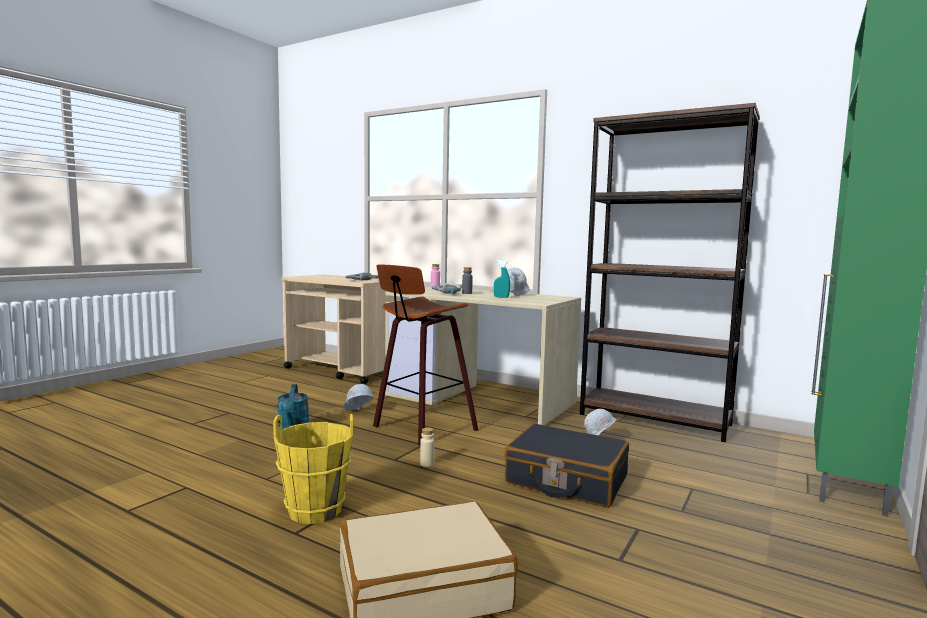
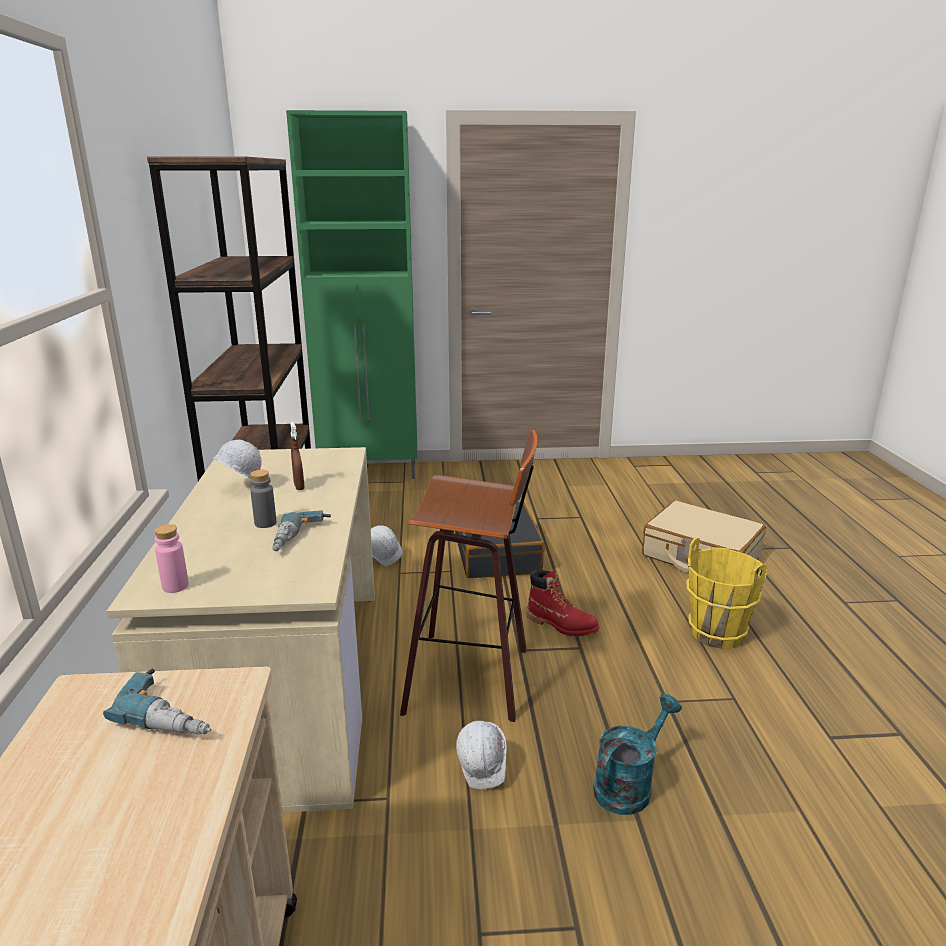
camera: 125 degrees left, 15 degrees up
beige bottle [420,428,435,467] -> red boot [526,570,599,636]
turquoise spray bottle [494,260,510,298] -> brown spray bottle [290,422,305,490]

